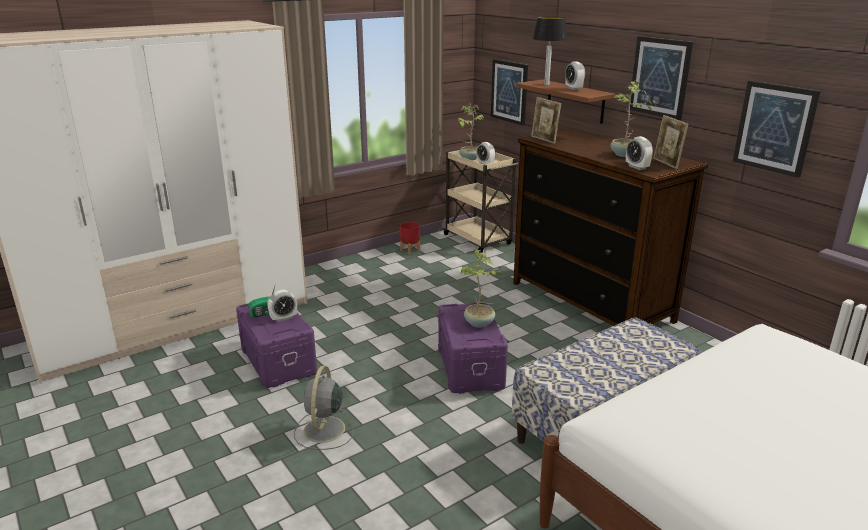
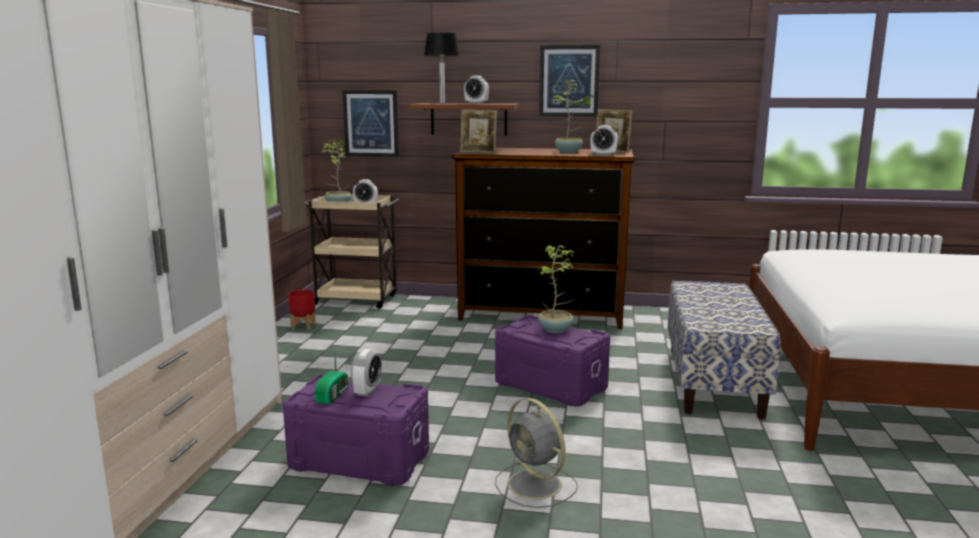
camera: 45 degrees left, 10 degrees down
picture [733,81,820,178] -> none

